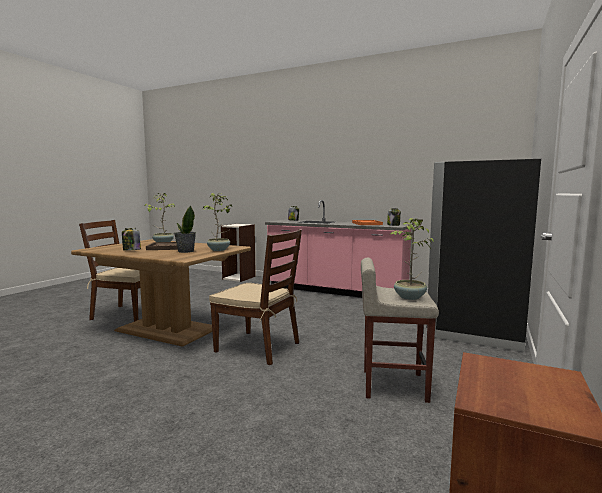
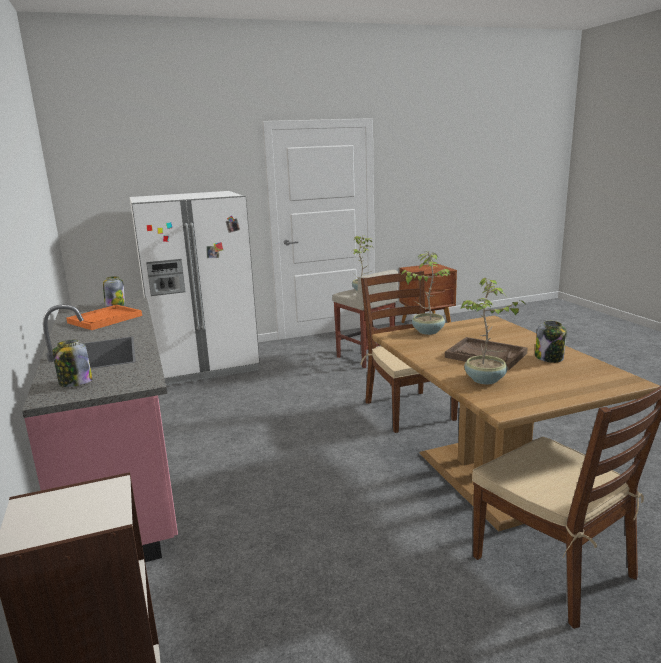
camera: 135 degrees left, 10 degrees up
potted plant [174,205,196,253] -> none
black fridge [426,159,541,352] -> white fridge [130,191,260,385]

